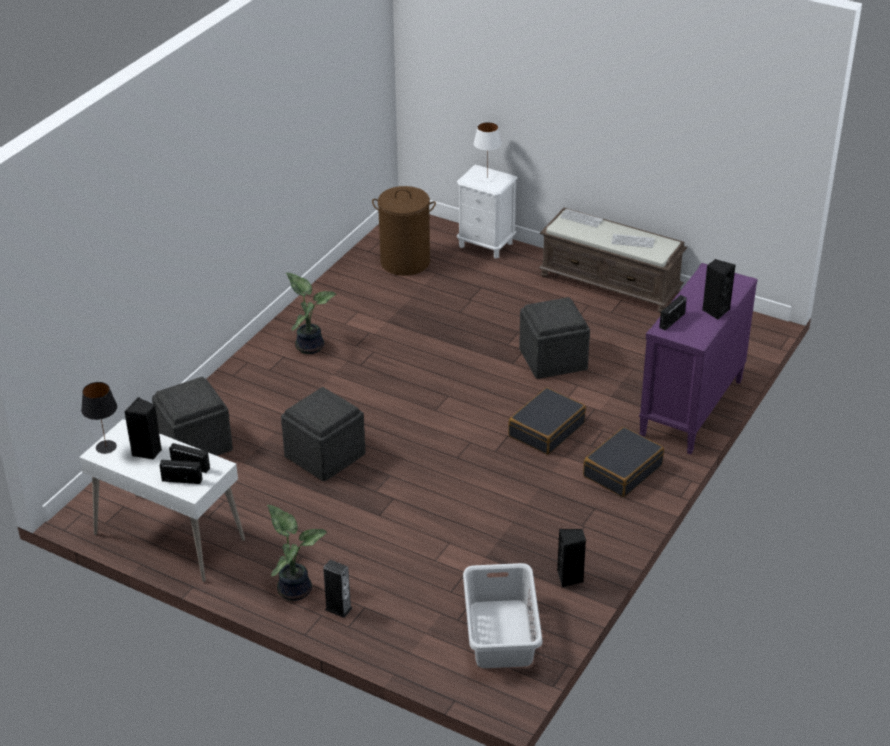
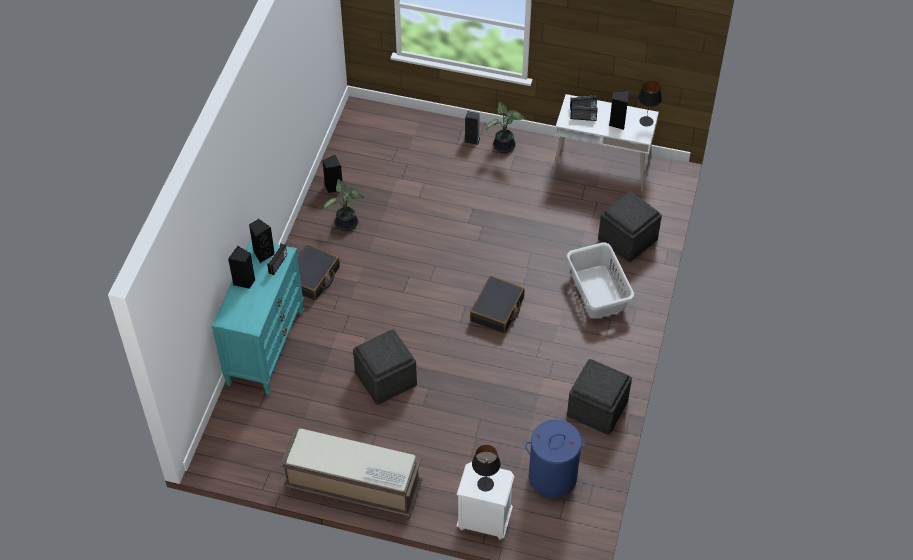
camera: 165 degrees right, 15 degrees up
grey ottoman [281,387,366,481] -> grey ottoman moved to [567,359,632,435]
potted plant [286,273,337,354] -> potted plant moved to [323,179,365,231]
brown laundry basket [372,186,436,276] -> blue laundry basket [525,419,587,498]
grey laundry basket [463,563,543,668] -> grey laundry basket moved to [566,242,635,318]
white table lamp [474,122,502,182] -> black table lamp [472,445,501,491]
black suitcase [508,388,586,455] -> black suitcase moved to [470,276,525,333]
keyboard [611,234,655,248] -> none
purple dresser [639,263,758,454] -> turquoise dresser [212,240,304,395]
none -> black speaker [249,219,275,263]

